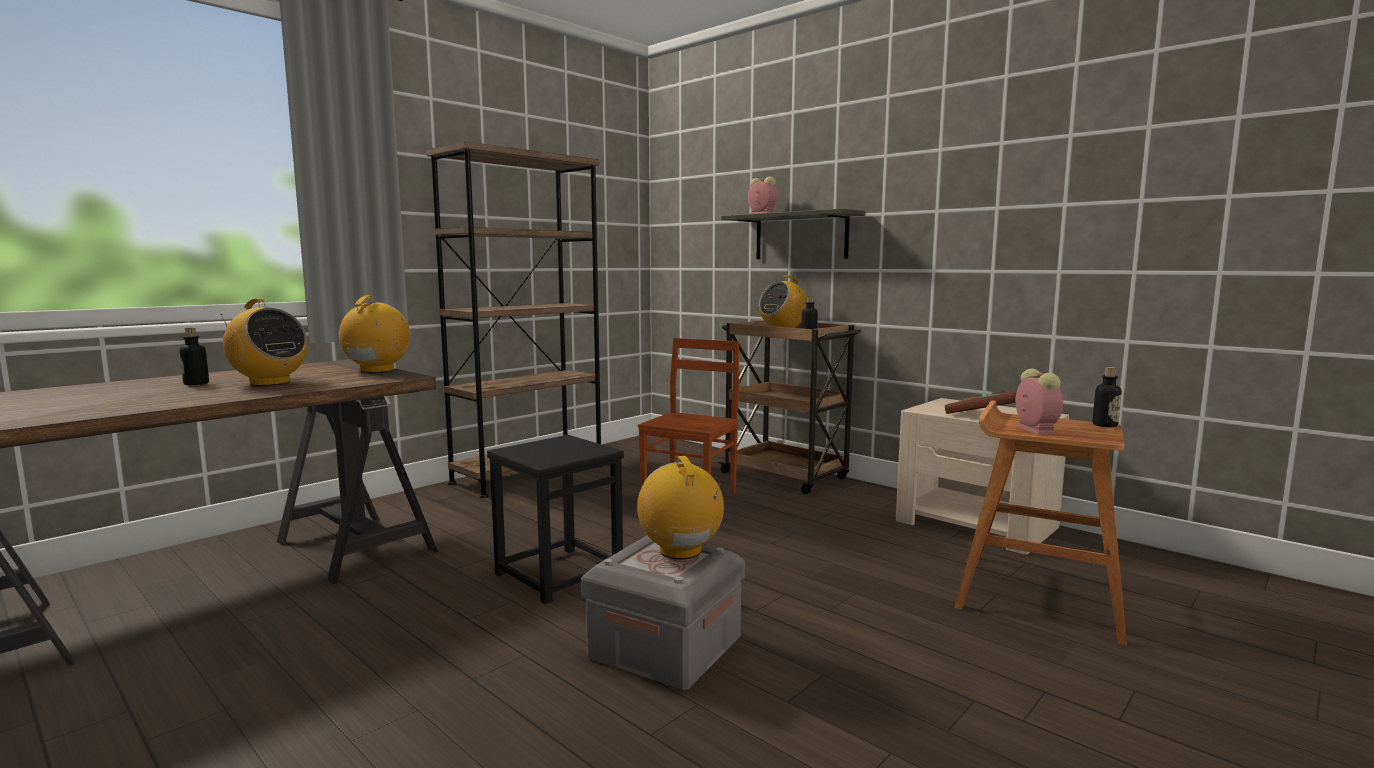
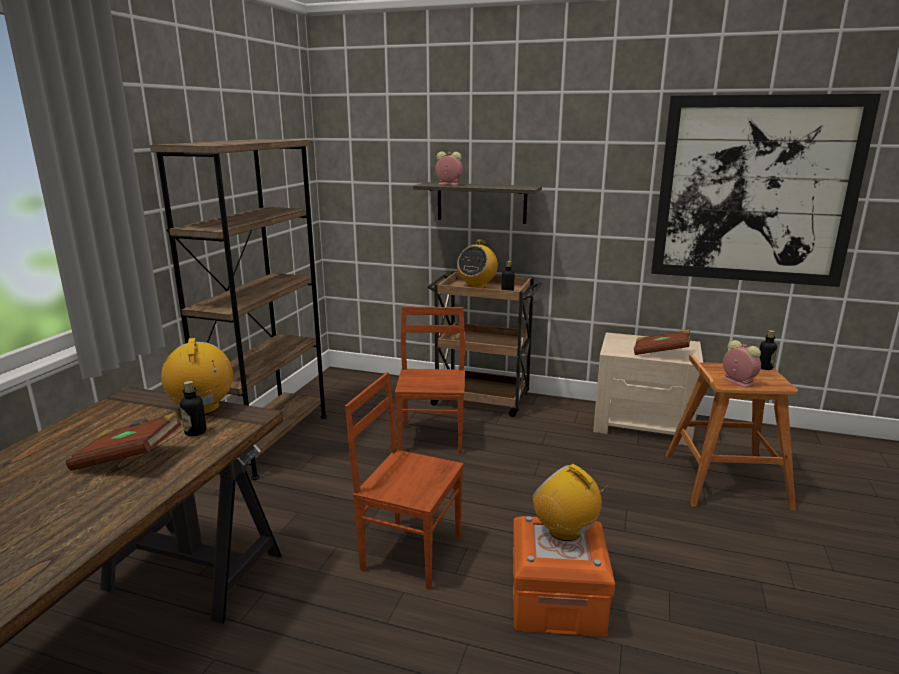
camera: 25 degrees left, 10 degrees up
bottle [179,328,209,385] -> bottle moved to [180,381,206,436]
radio [220,299,308,386] -> brown book [66,413,181,471]
black stool [487,435,624,604] -> brown chair [345,372,464,590]
grey storage box [581,536,745,690] -> orange storage box [513,516,615,637]
none -> picture [651,94,881,287]

